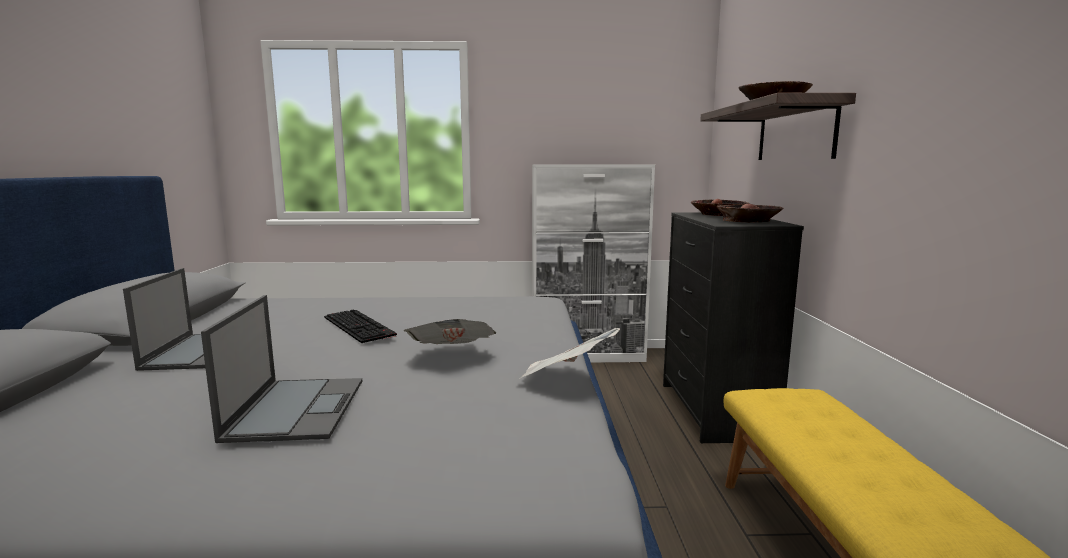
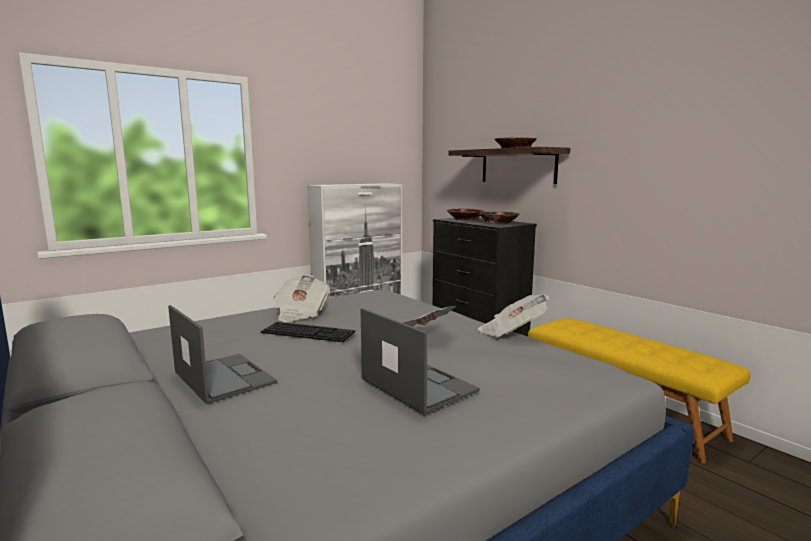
camera: 35 degrees left, 0 degrees up
none -> newspaper [273,275,330,322]

